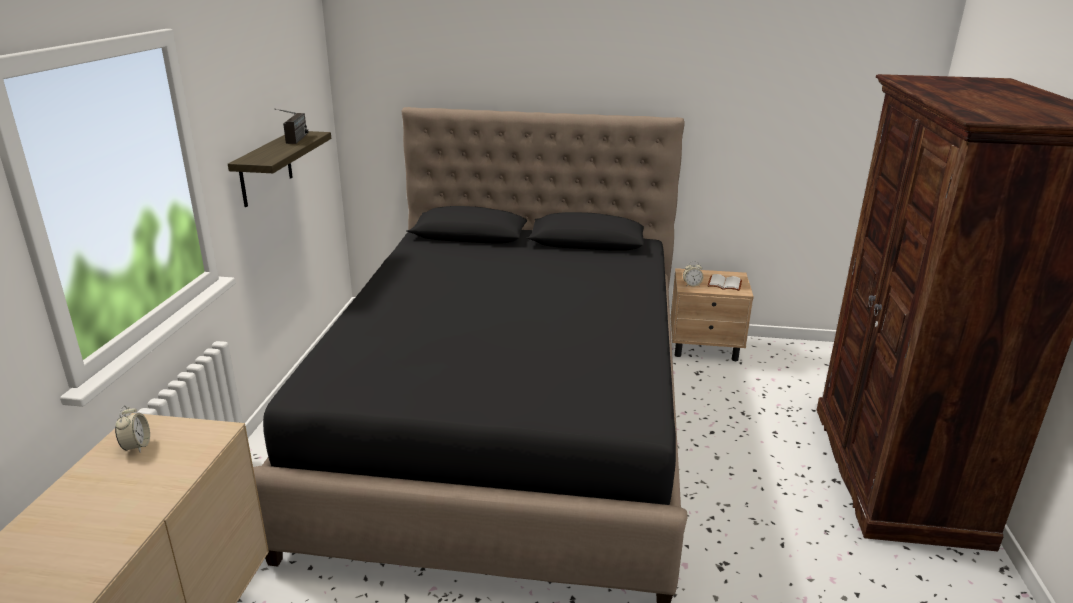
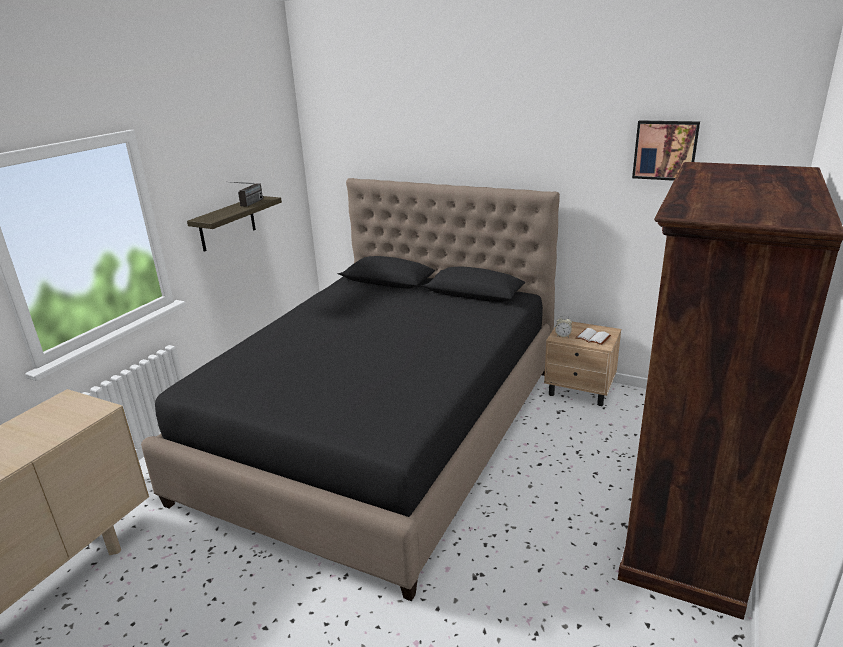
camera: 20 degrees right, 0 degrees up
alarm clock [115,405,150,453] -> none
none -> picture [632,120,700,181]

